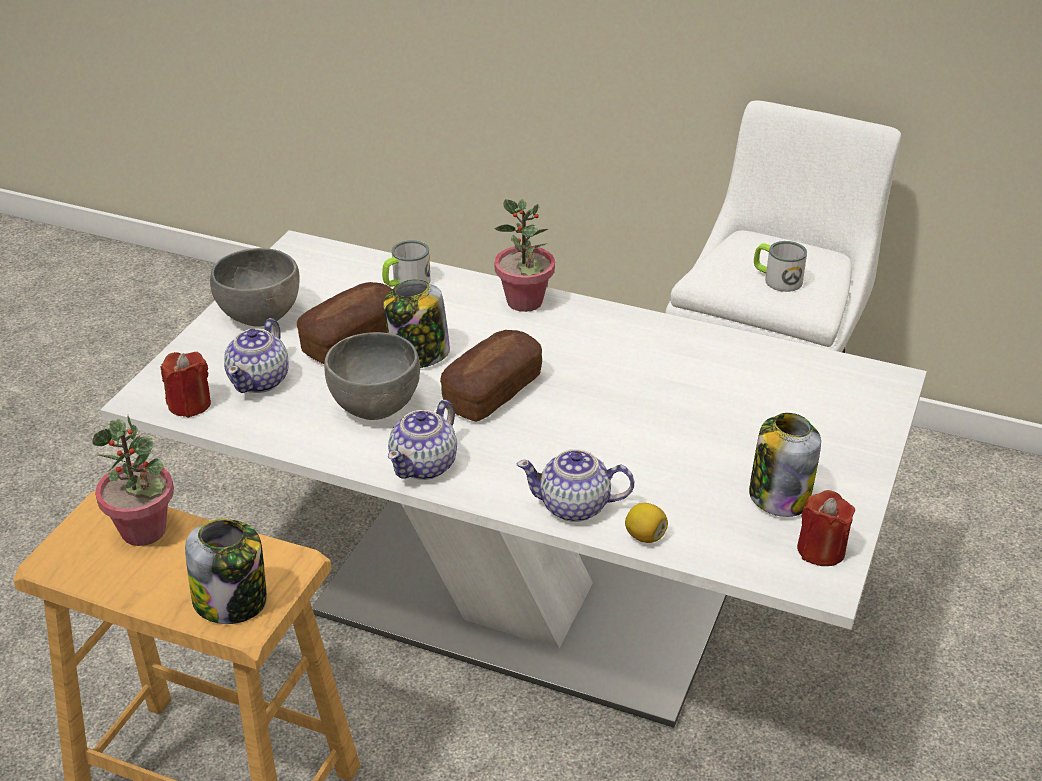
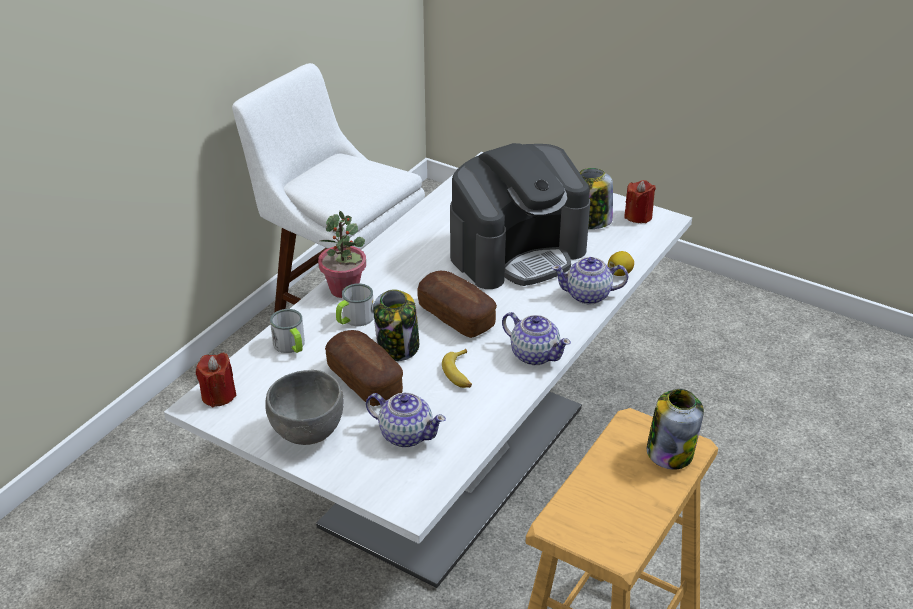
camera: 80 degrees left, 0 degrees up
potted plant [92,416,174,546] -> none
red candle [161,352,211,418] -> red candle moved to [196,353,237,407]
grey bowl [324,332,420,420] -> banana [442,349,472,388]
teapot [517,449,634,522] -> teapot turned 75 degrees clockwise [552,257,628,305]
mug [754,241,807,292] -> mug moved to [336,283,374,326]
none -> coffee machine [450,143,590,289]

